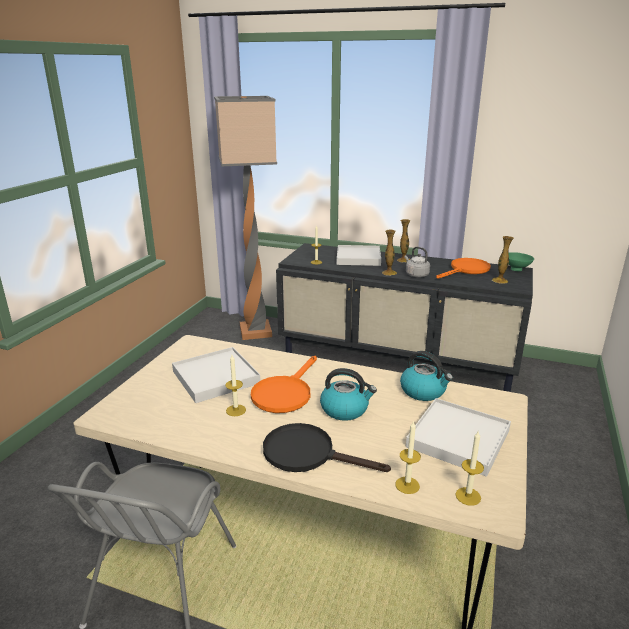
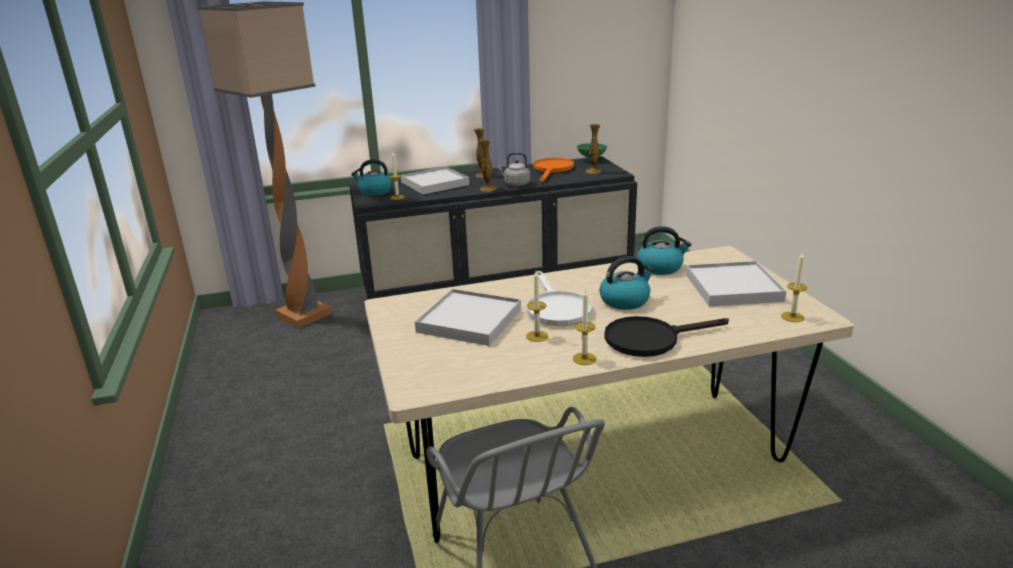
camera: 35 degrees left, 0 degrees up
orange frying pan [251,356,317,413] -> white frying pan [527,271,593,326]
candle [396,420,421,494] -> candle moved to [573,289,597,365]
none -> kettle [351,159,392,196]

